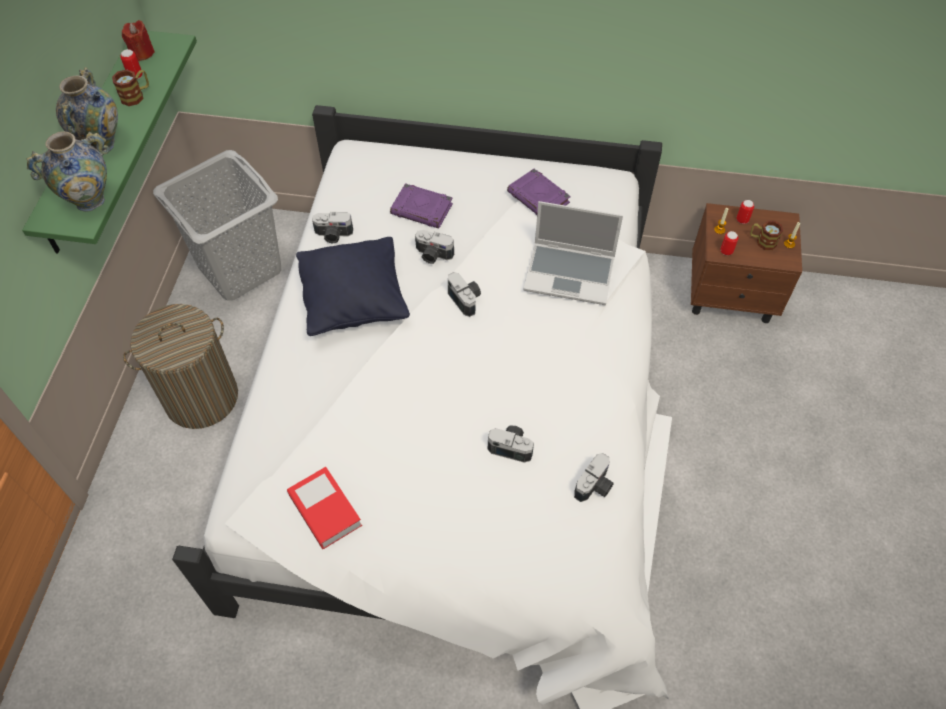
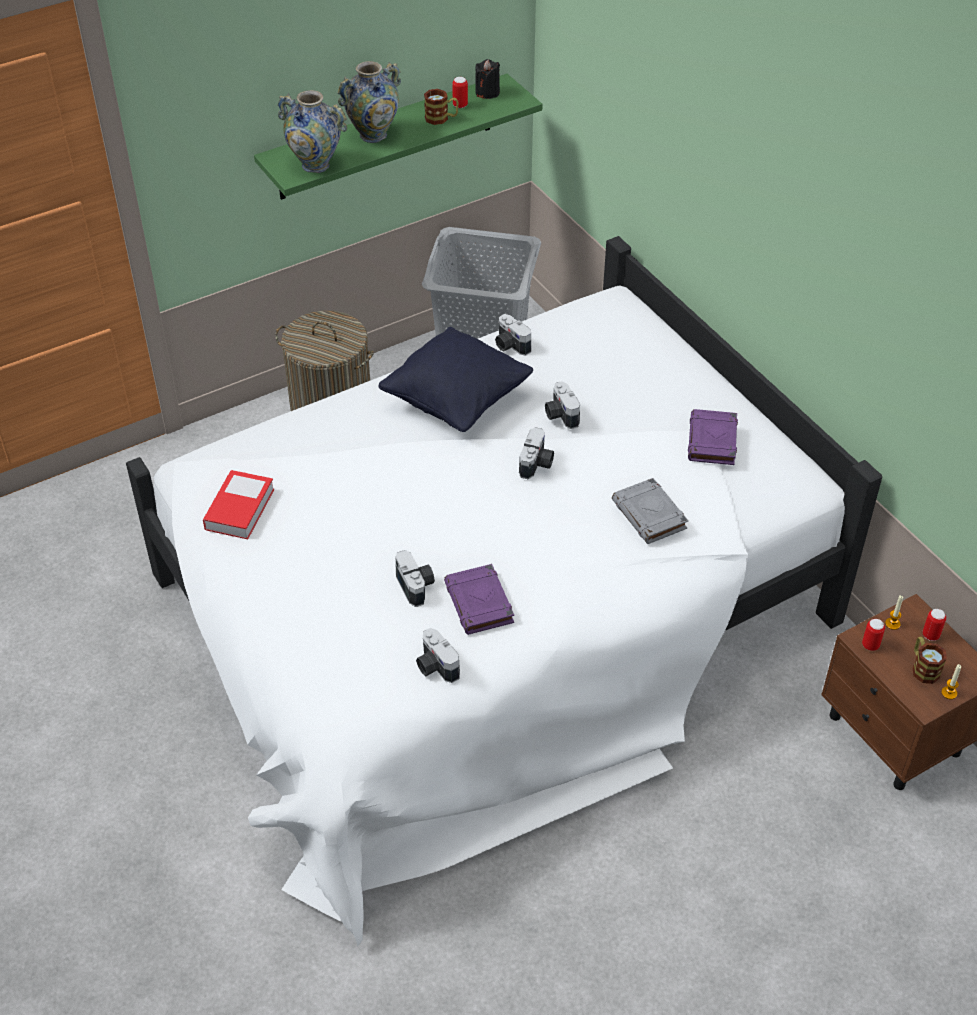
camera: 50 degrees right, 10 degrees down
red candle [122,20,155,61] -> black candle [475,59,500,99]
purple book [390,183,453,228] -> purple book moved to [444,564,514,635]
laptop [523,201,623,305] -> grey book [612,478,688,544]
camera [574,453,614,502] -> camera turned 60 degrees clockwise [416,628,460,683]

